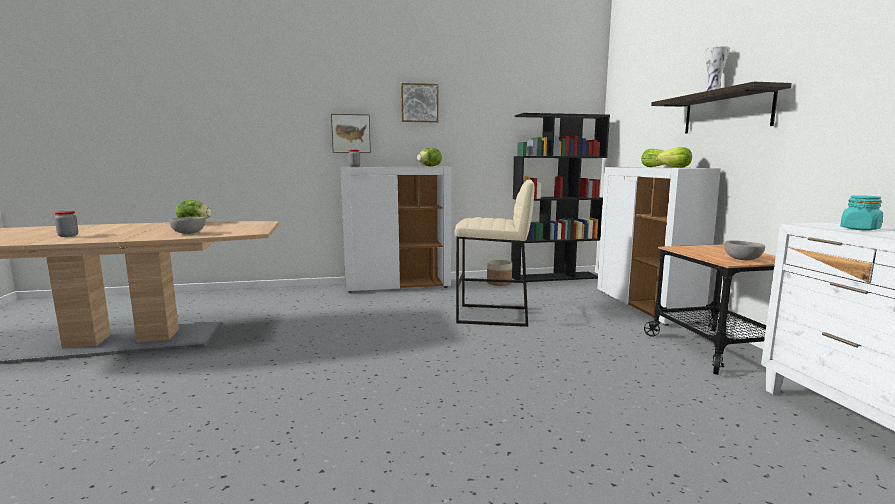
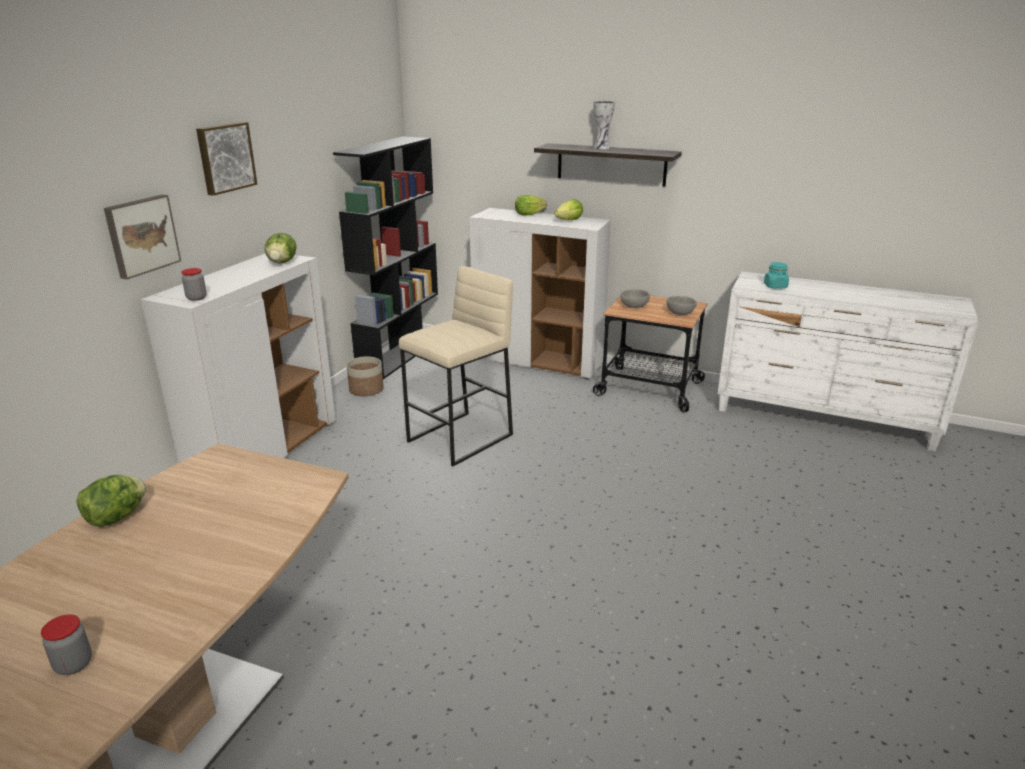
camera: 55 degrees left, 15 degrees up
grey bowl [169,217,206,234] -> grey bowl moved to [621,289,650,308]

